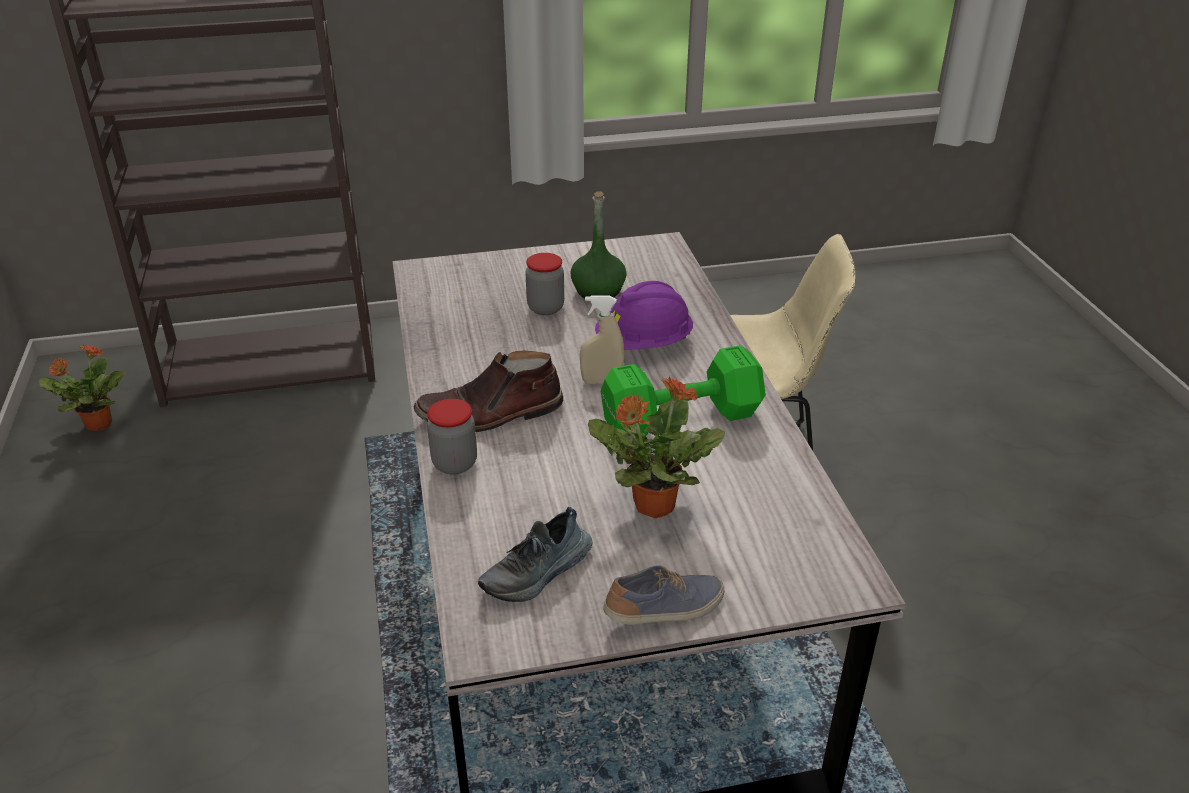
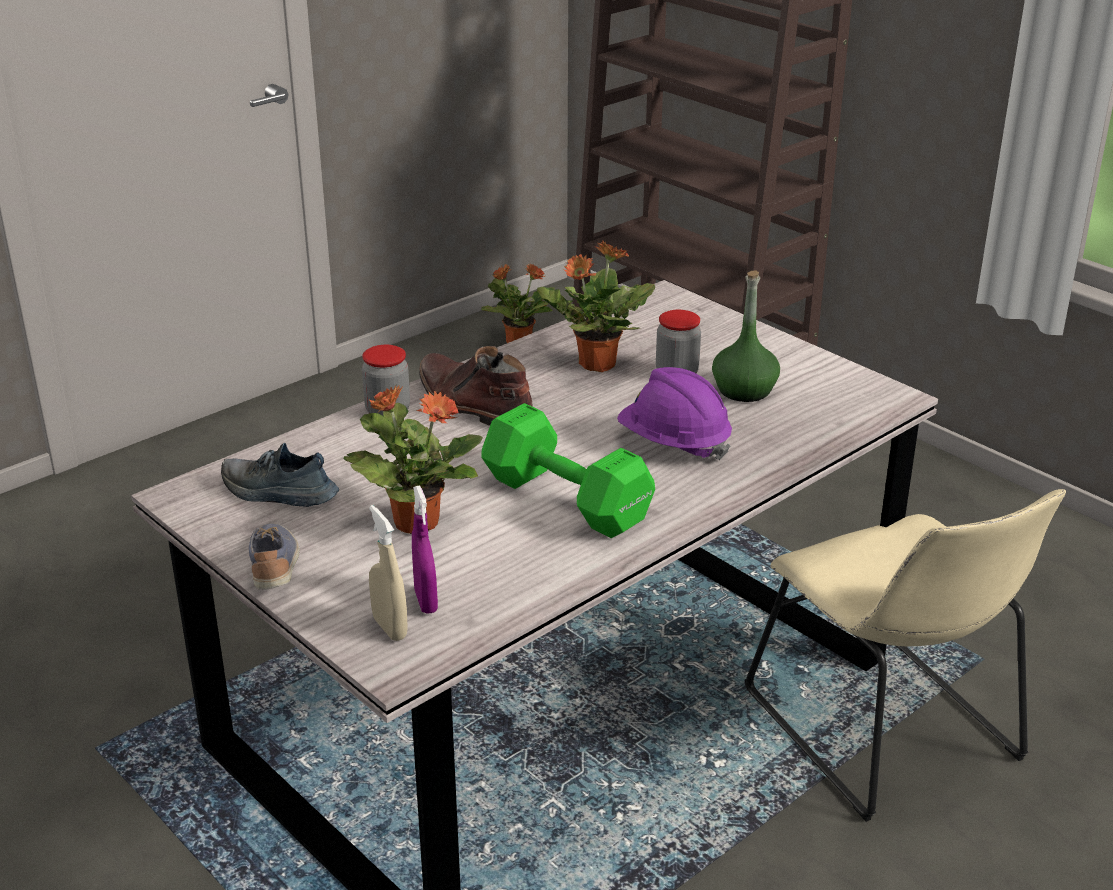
camera: 60 degrees right, 5 degrees down
beige spray bottle [580,296,624,384] -> beige spray bottle moved to [369,505,408,641]
shoe [603,565,724,625] -> shoe turned 135 degrees counterclockwise [249,523,300,590]
none -> purple spray bottle [412,485,438,613]
none -> potted plant [537,241,655,372]

